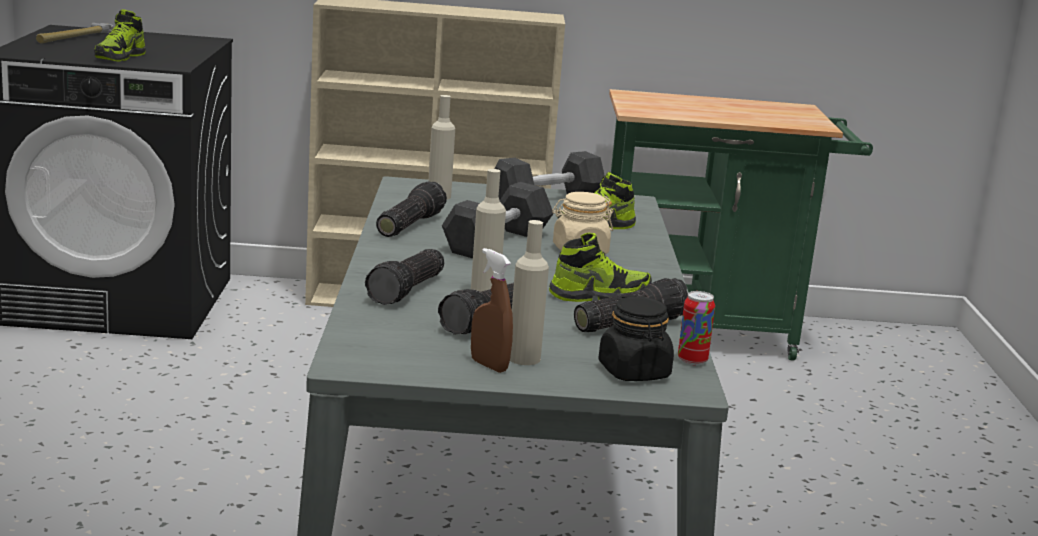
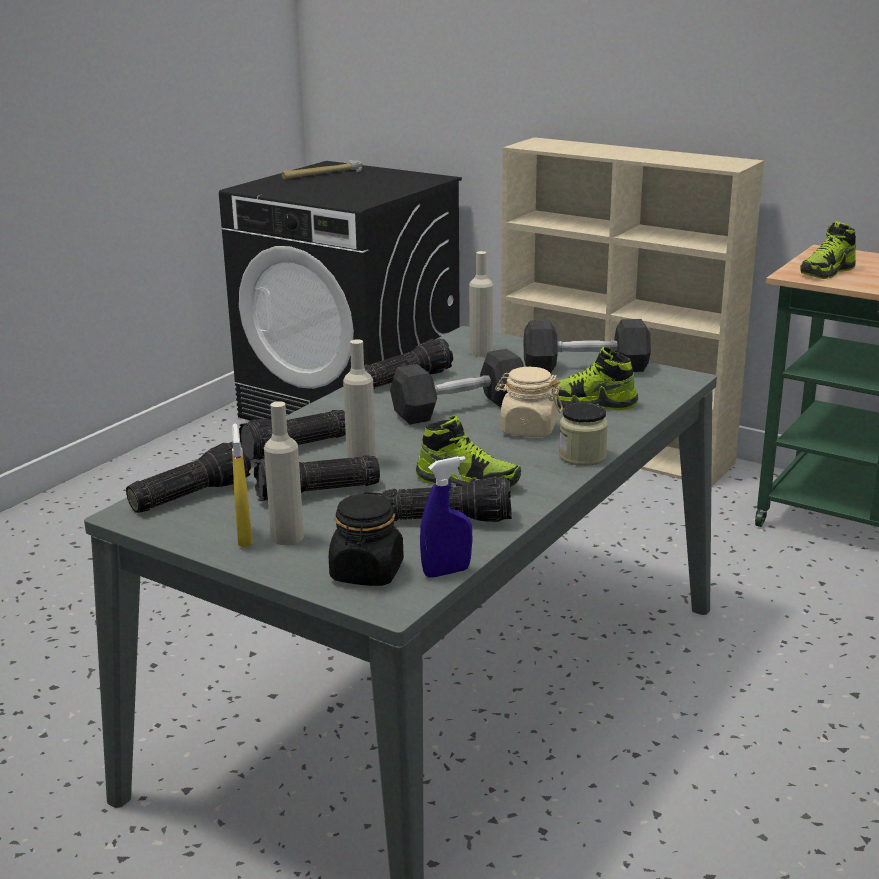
camera: 35 degrees right, 5 degrees up
shoe [94,9,146,62] -> shoe moved to [800,221,856,279]
brown spray bottle [471,248,513,373] -> yellow spray bottle [232,423,253,547]
can [678,291,715,365] -> blue spray bottle [420,456,473,578]
none -> flashlight [126,442,251,513]
none -> jar [559,403,608,466]

